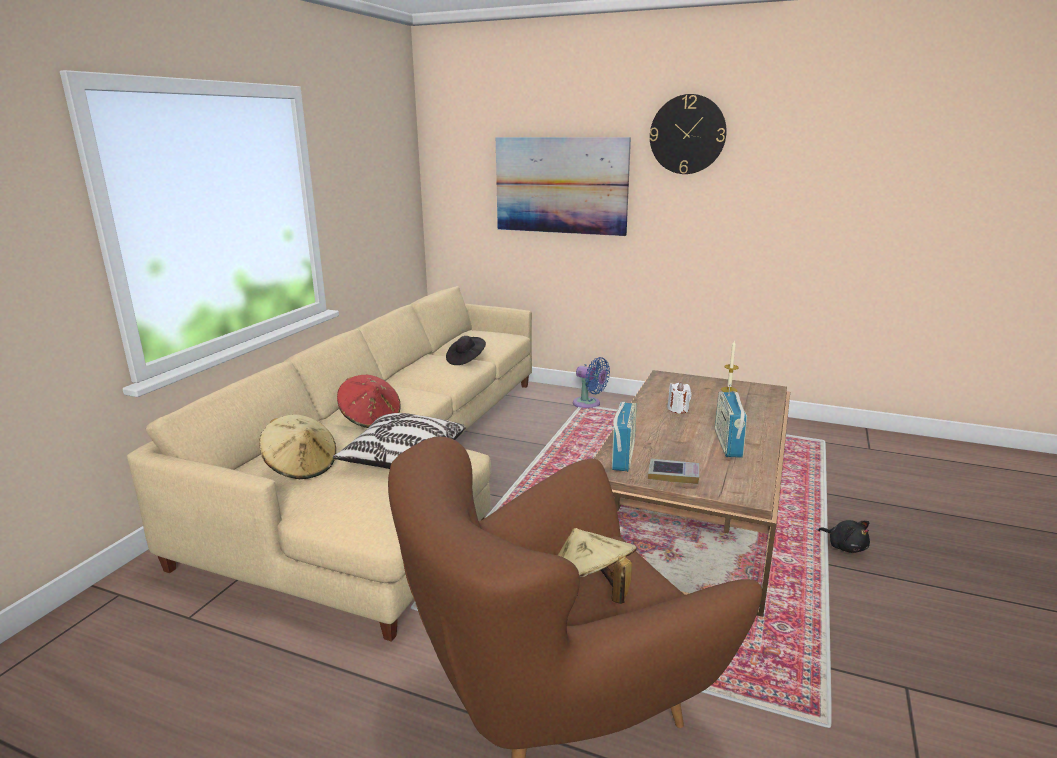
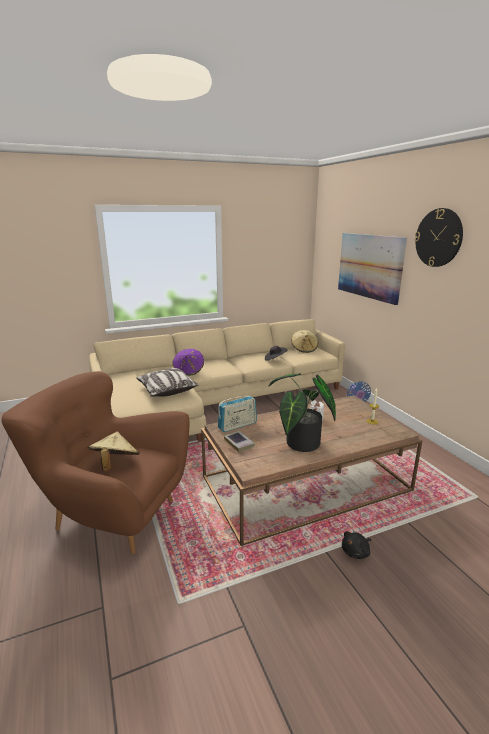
camera: 45 degrees right, 0 degrees up
beige hat [259,414,336,479] -> beige hat moved to [291,330,318,353]
red hat [337,375,401,428] -> purple hat [172,349,204,376]
radio [715,385,747,458] -> potted plant [269,374,336,452]
black plush toy [818,520,870,553] -> black plush toy turned 45 degrees clockwise [342,531,371,559]

